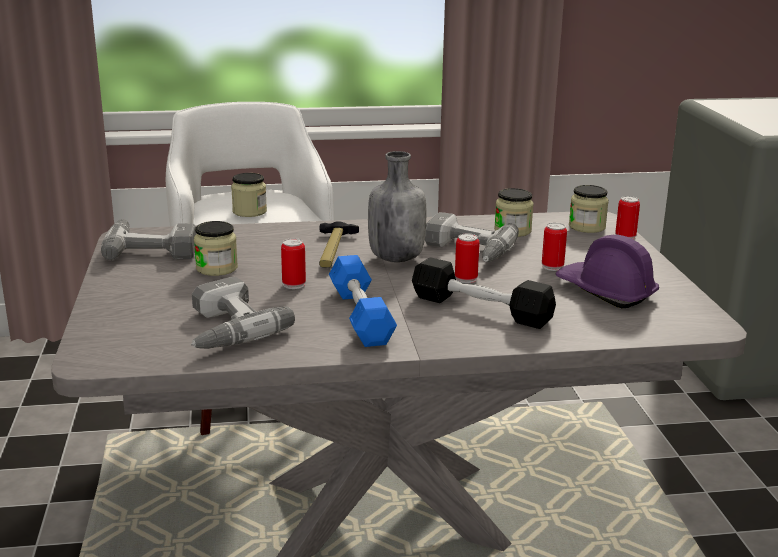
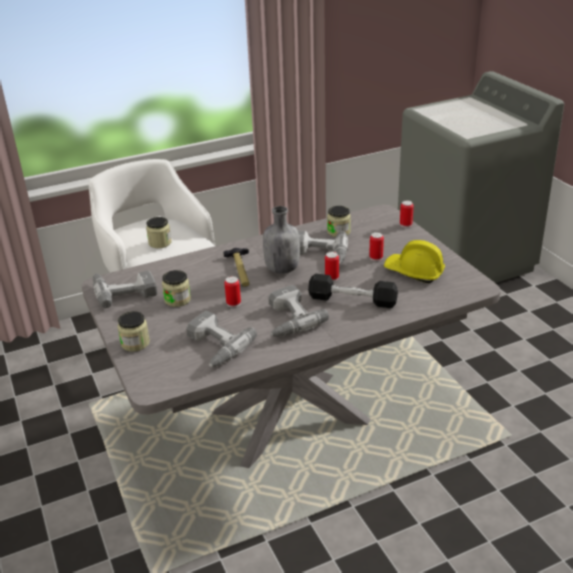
camera: 15 degrees left, 10 degrees up
blue dumbbell [329,255,397,347] -> power drill [268,285,329,337]
purple hard hat [556,235,659,308] -> yellow hard hat [384,240,445,283]
jar [569,185,609,233] -> jar moved to [117,311,150,352]

